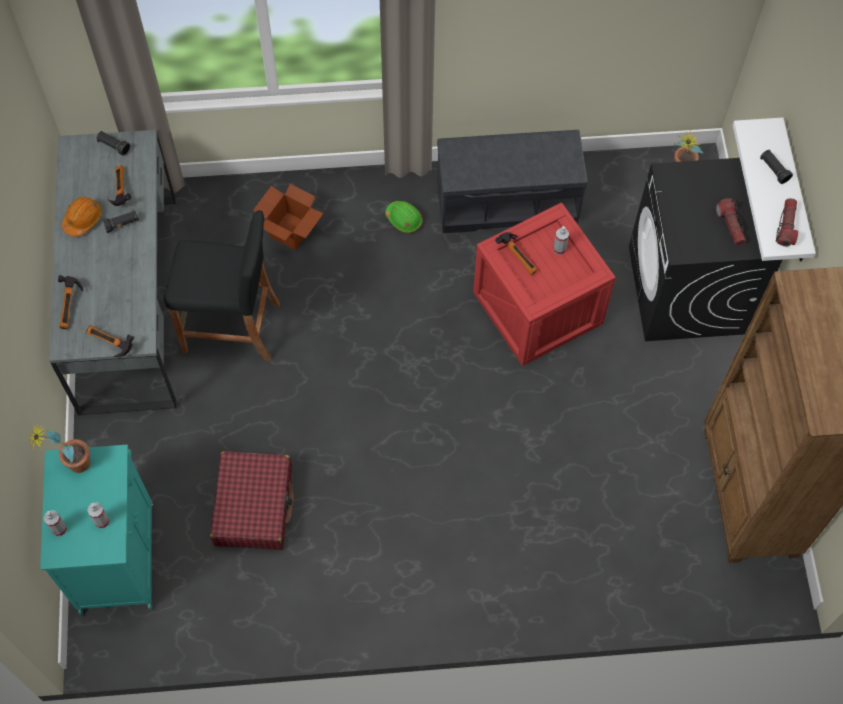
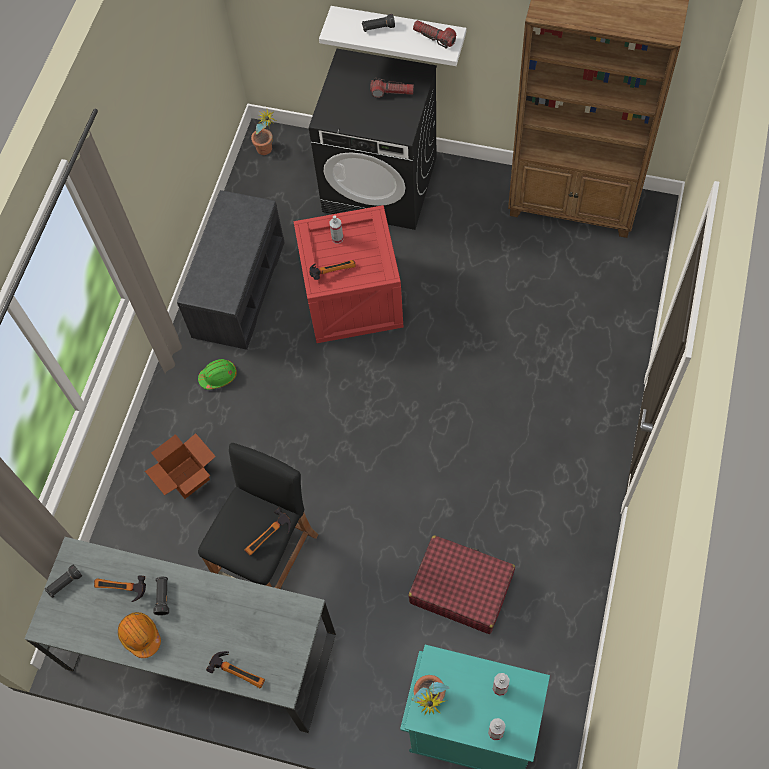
camera: 65 degrees left, 0 degrees up
hammer [86,326,134,357] -> hammer moved to [245,508,291,555]

